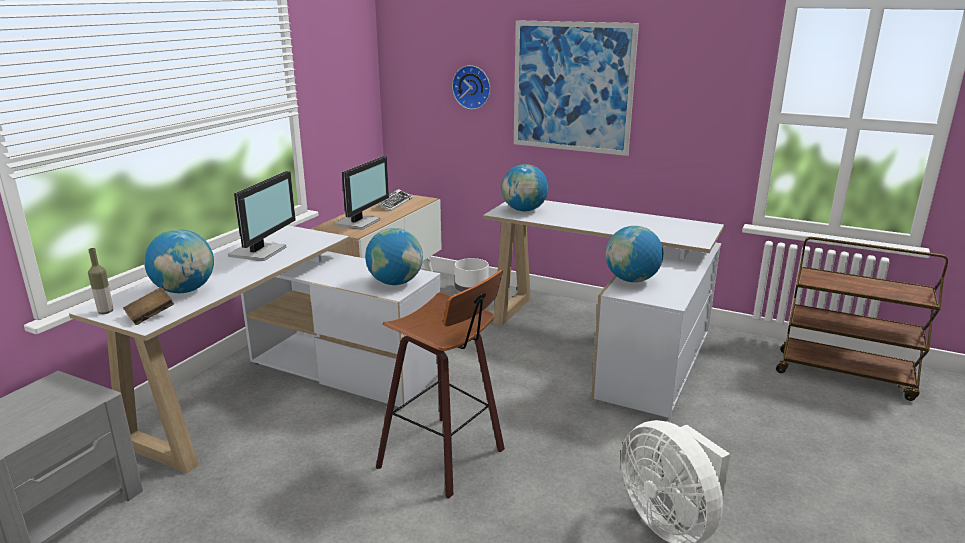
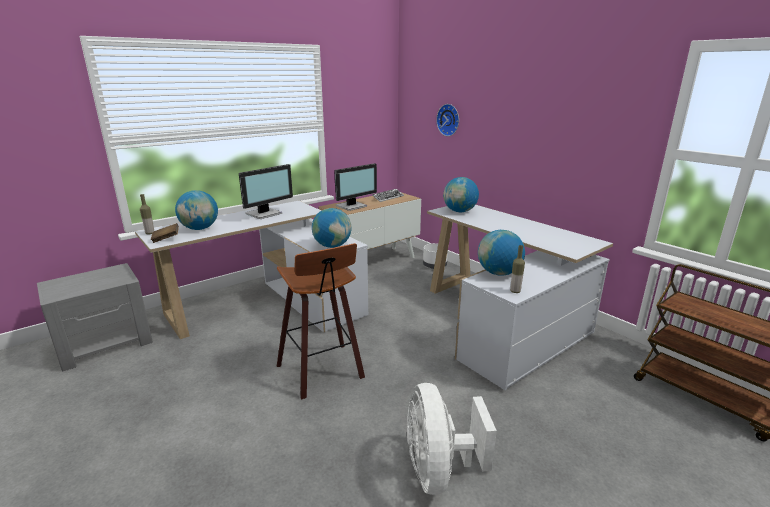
camera: 25 degrees right, 0 degrees up
picture [514,20,639,156] -> none
none -> bottle [510,245,525,293]

